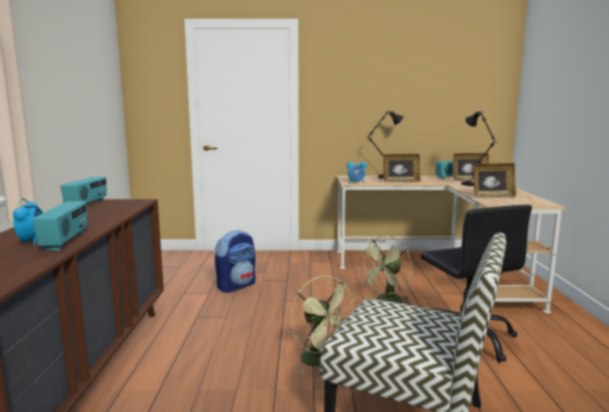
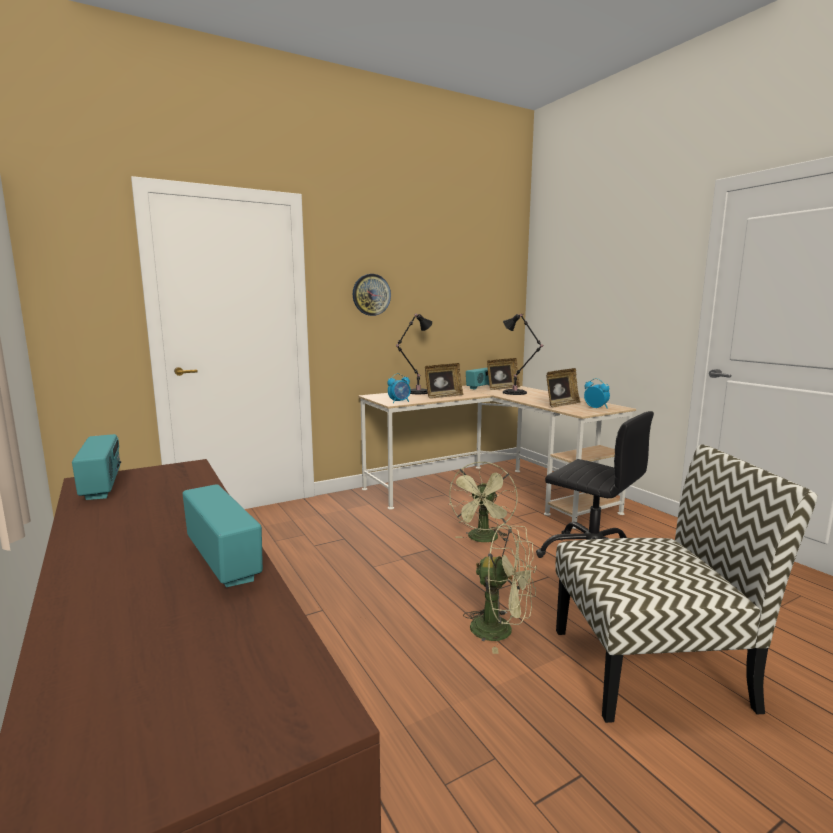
camera: 30 degrees left, 0 degrees up
alarm clock [13,198,43,246] -> alarm clock moved to [584,378,610,409]
backpack [215,230,256,292] -> none
none -> wall clock [353,274,391,316]

